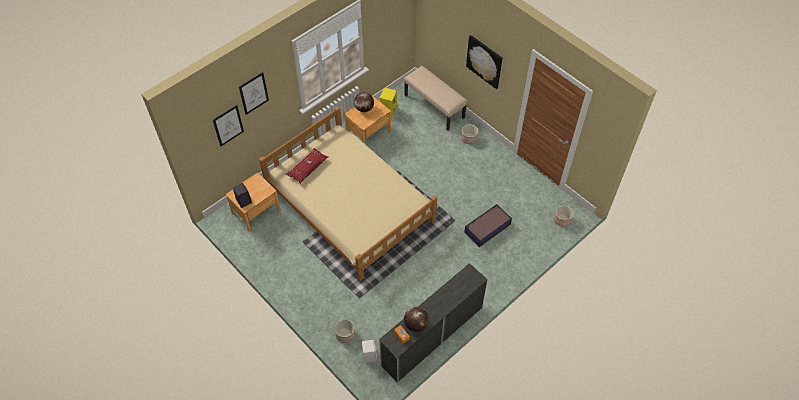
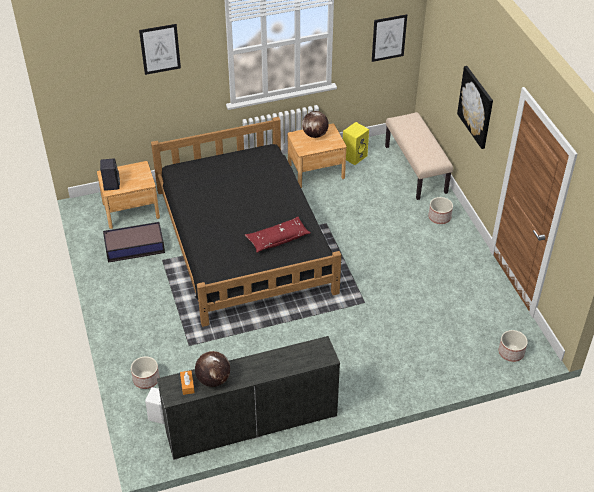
camera: 25 degrees right, 10 degrees down
picture [213,105,244,146] -> picture moved to [372,14,407,62]
beige bed [259,106,437,281] -> black bed [151,117,342,327]
red pillow [286,148,328,184] -> red pillow moved to [245,217,311,253]
storage box [464,204,512,247] -> storage box moved to [103,222,165,263]

